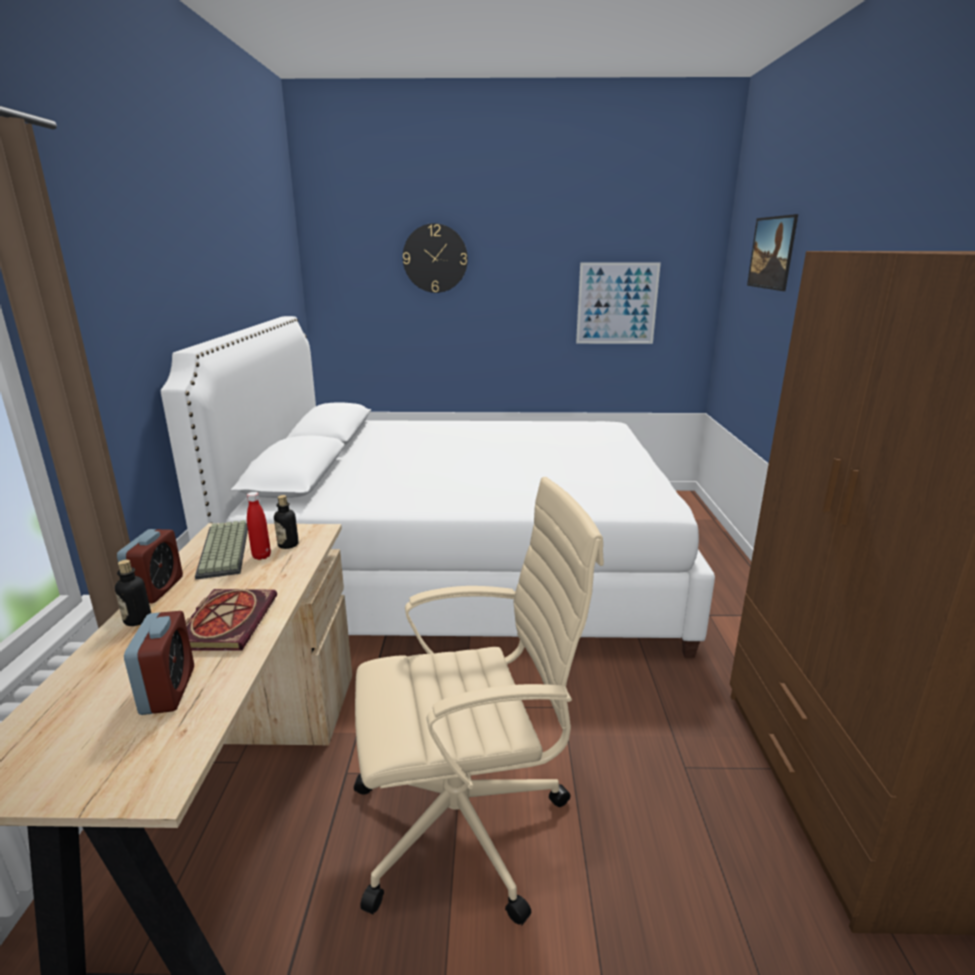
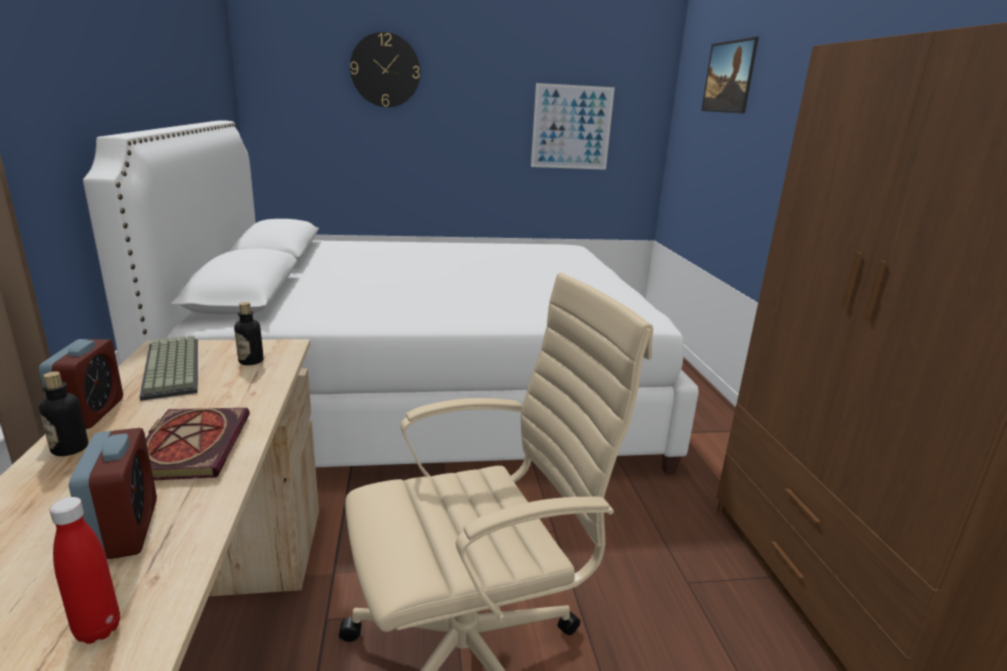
camera: 10 degrees left, 0 degrees up
red bottle [247,492,271,560] -> red bottle moved to [49,497,120,644]

